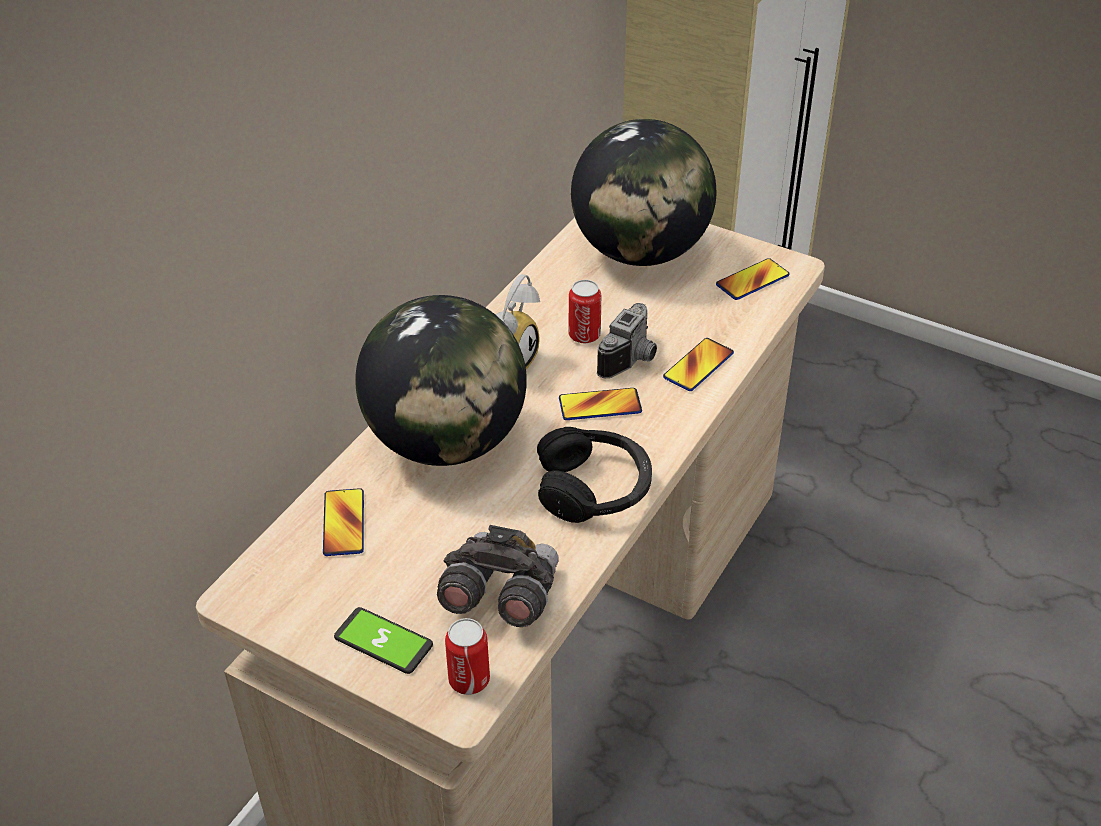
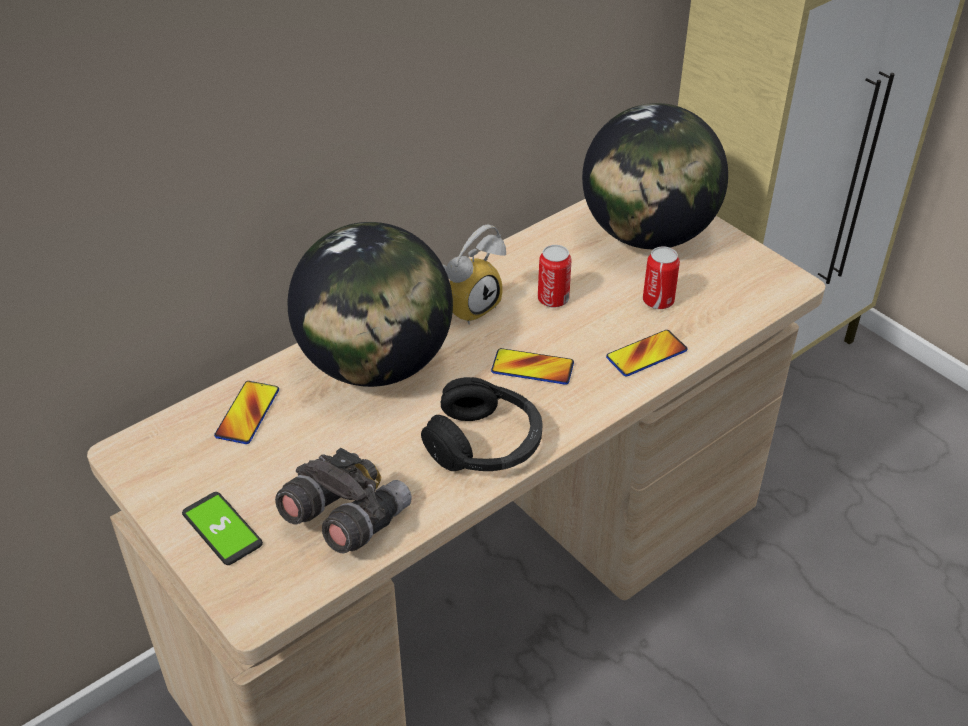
camera: 20 degrees right, 0 degrees up
can [445,618,490,695] -> can moved to [643,246,680,309]
camera [597,303,657,378] -> none
phone [716,258,790,300] -> none

